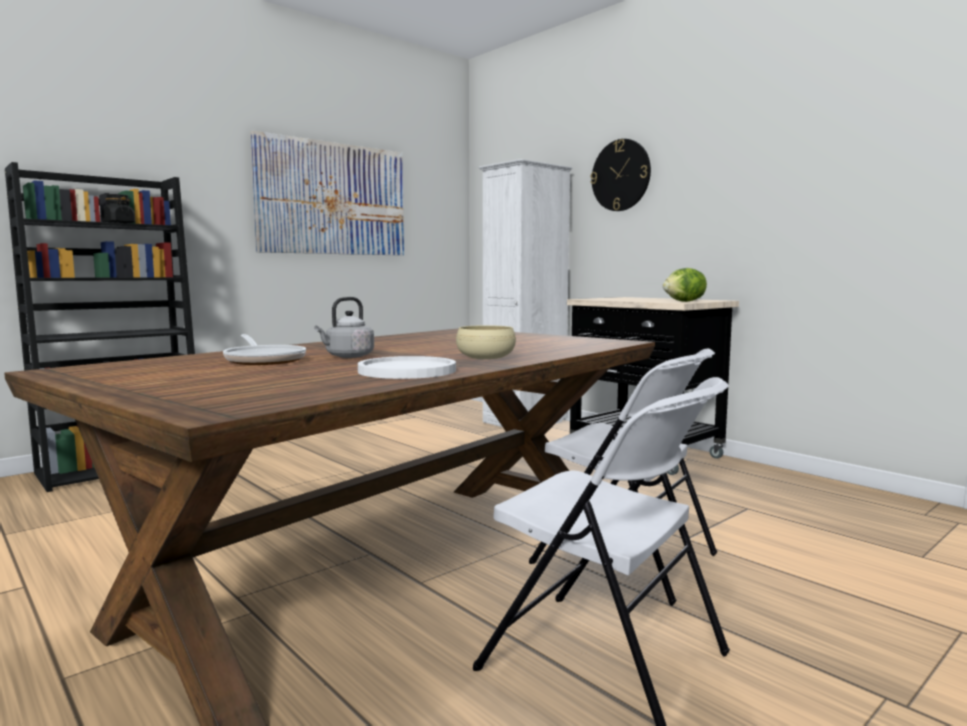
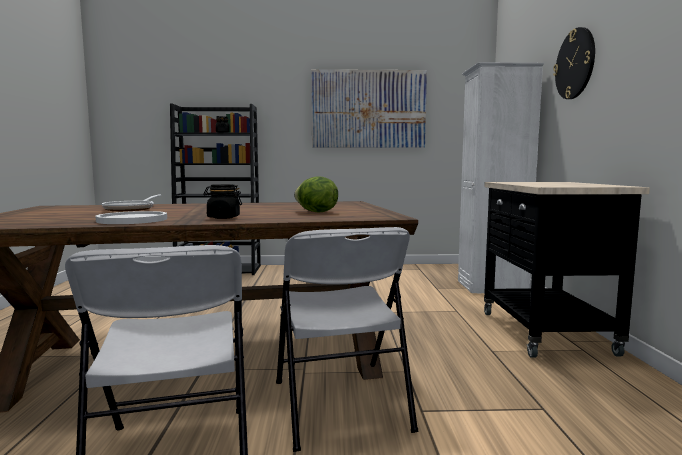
camera: 40 degrees right, 0 degrees up
grey kettle [314,297,374,358] -> none
beige bowl [456,325,516,359] -> black jar [203,184,242,219]
lettuce [663,268,707,302] -> lettuce moved to [294,176,338,212]

